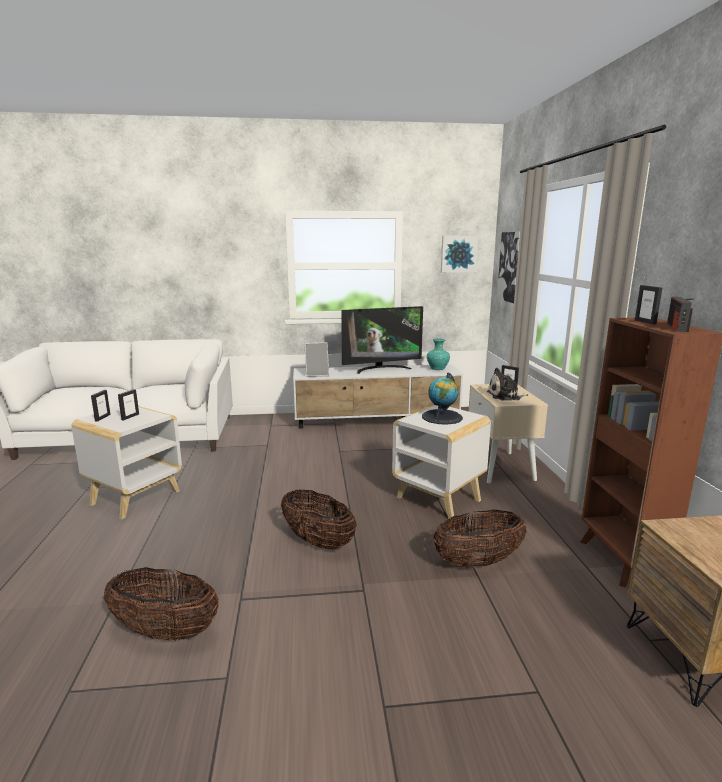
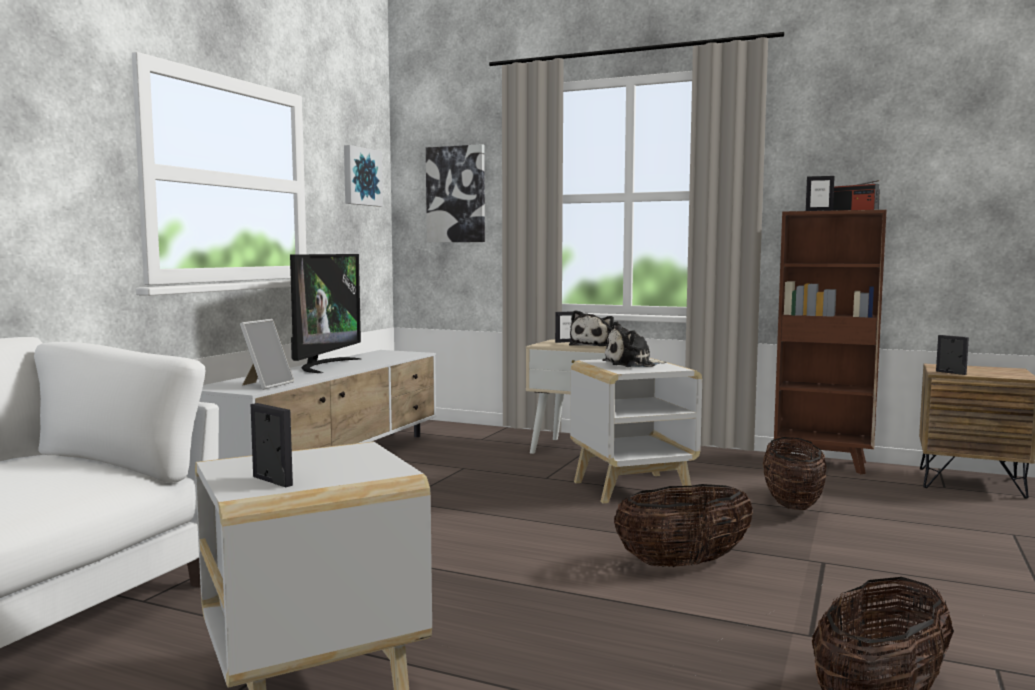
camera: 60 degrees left, 10 degrees down
picture frame [118,389,139,421] -> picture frame moved to [936,335,969,375]
globe [422,372,463,425] -> plush toy [602,321,666,367]
turquoise vase [427,338,450,370] -> none

